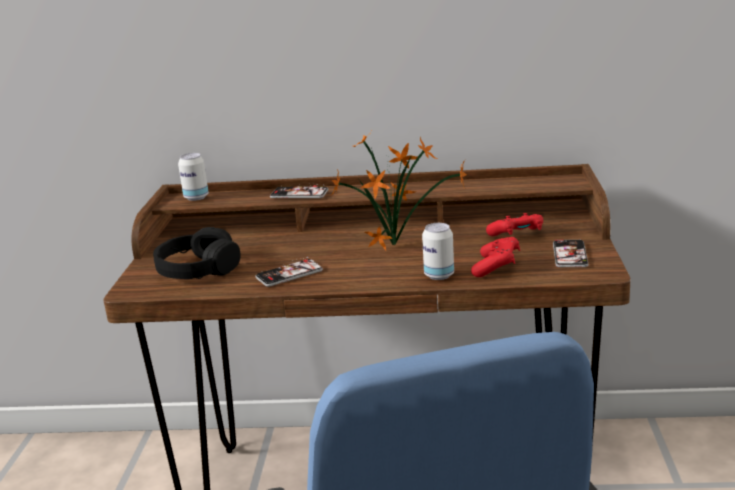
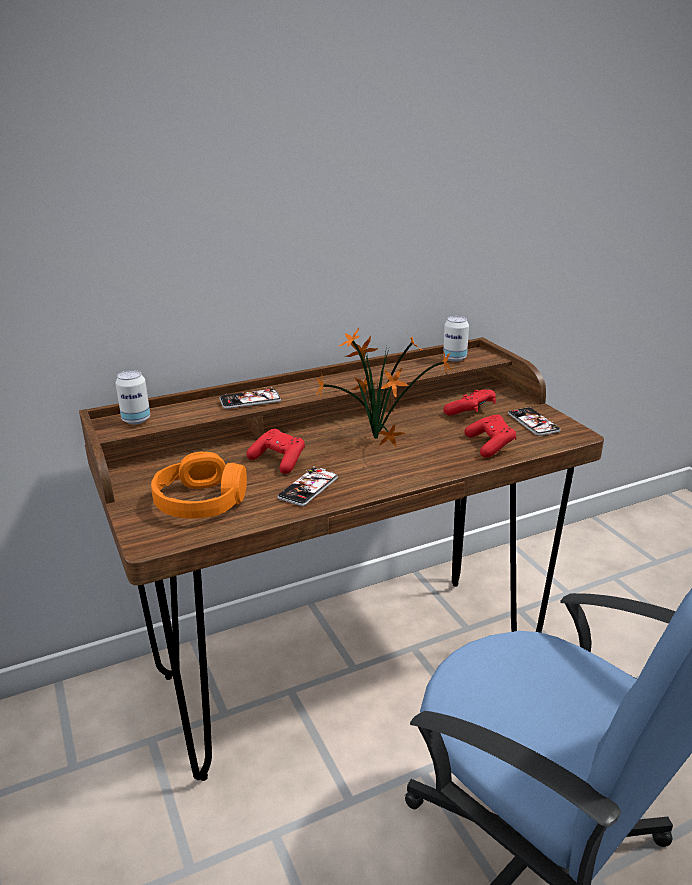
camera: 30 degrees left, 5 degrees up
black headphones [153,227,241,279] -> orange headphones [151,451,247,519]
can [422,223,454,280] -> can moved to [443,316,469,362]
none -> red game controller [246,429,305,474]

